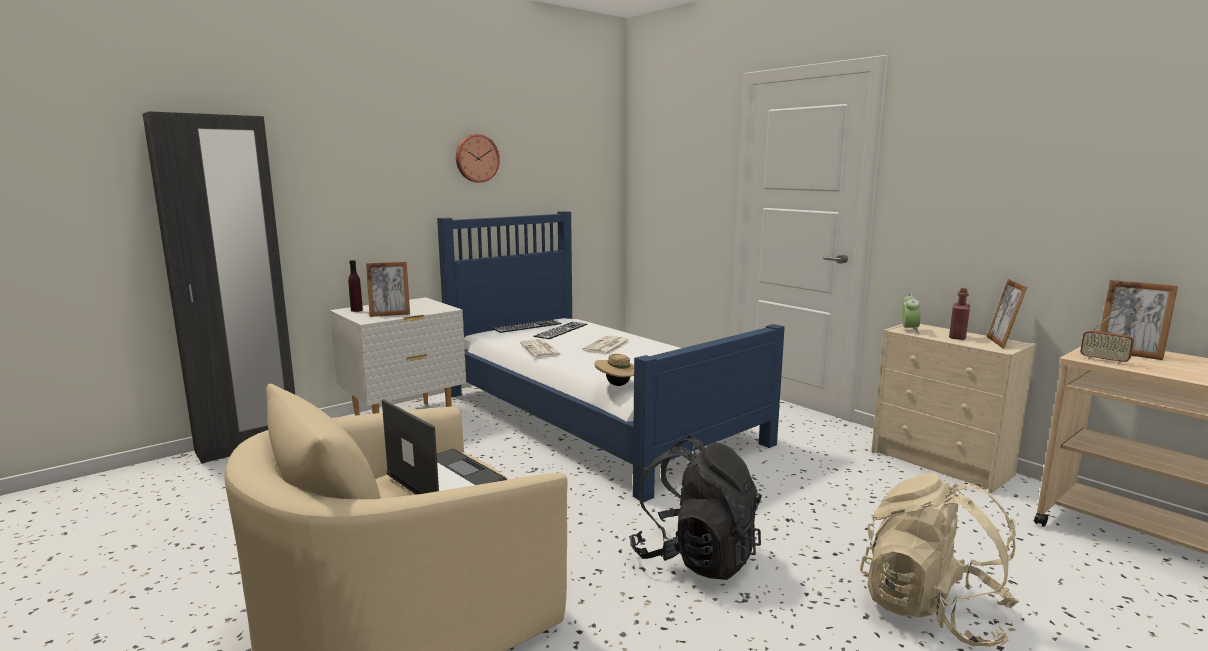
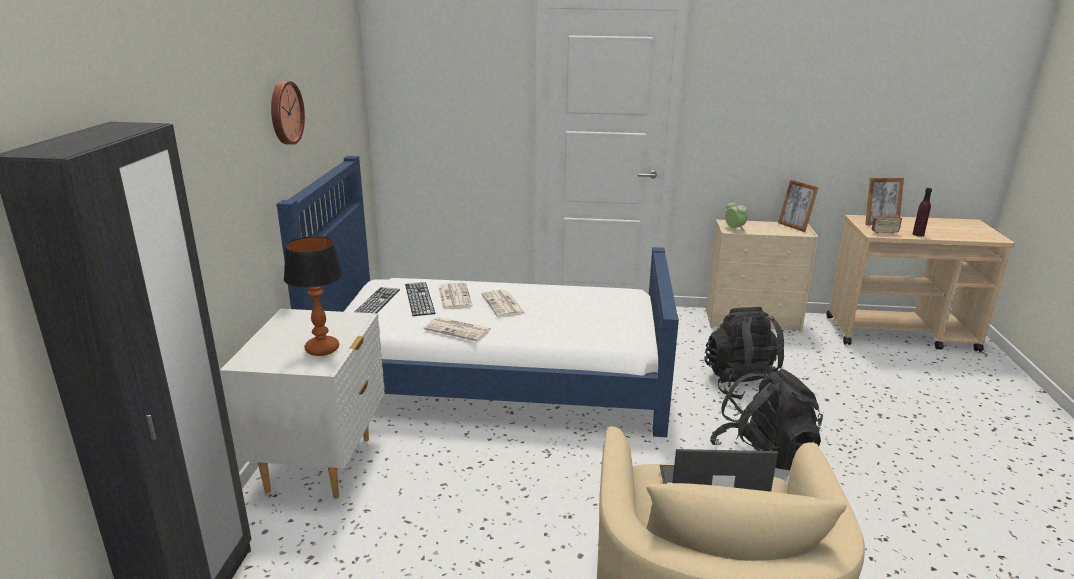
camera: 45 degrees left, 10 degrees up
purple bottle [348,260,363,312] -> purple bottle moved to [913,188,932,237]
picture frame [366,262,410,317] -> table lamp [284,236,343,356]
beige hat [595,354,634,386] -> none
beige backpack [860,473,1019,647] -> none
red bottle [949,288,970,340] -> none
none -> newspaper [439,282,473,310]
none -> black backpack [704,307,784,400]

